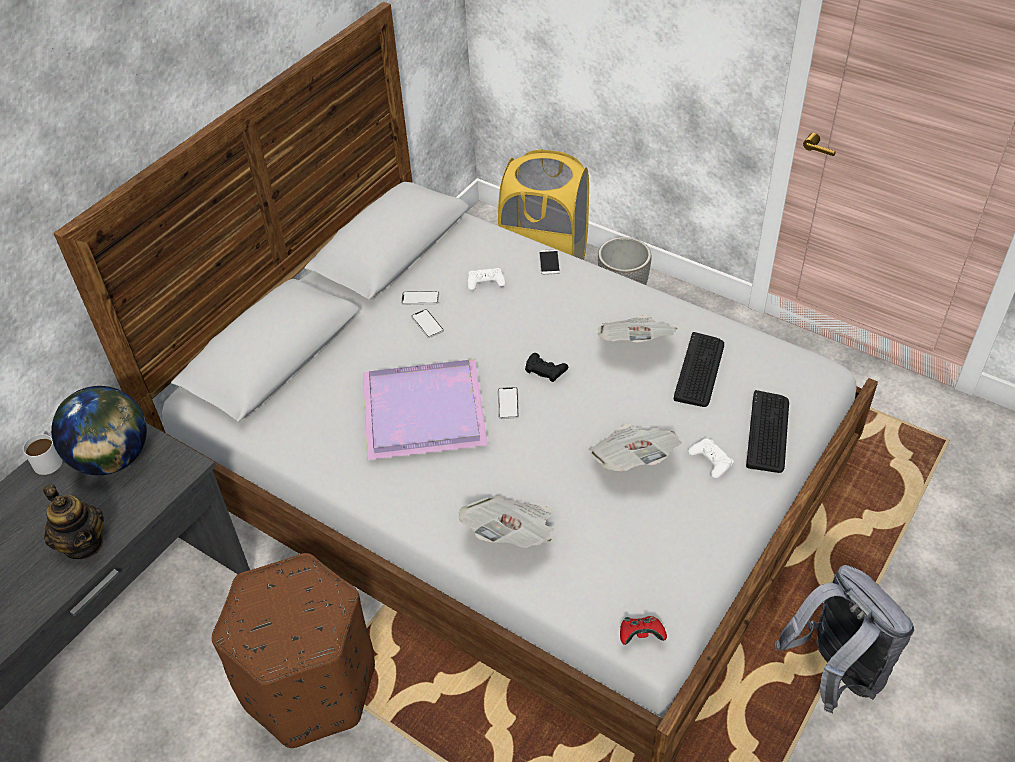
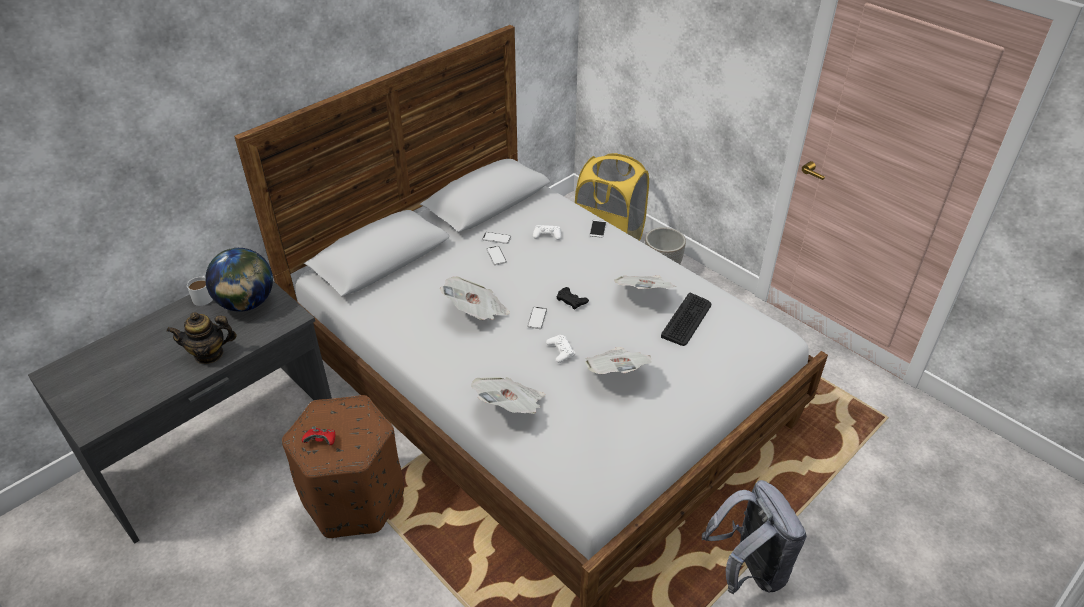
camera: 10 degrees right, 5 degrees down
teapot [43,484,104,559] -> teapot turned 105 degrees clockwise [166,312,237,364]
purple tray [363,360,488,460] -> newspaper [440,276,510,320]
red game controller [620,616,667,645] -> red game controller moved to [302,426,335,445]
white game controller [688,439,734,479] -> white game controller moved to [546,335,575,363]
keyboard [746,390,789,473] -> none

